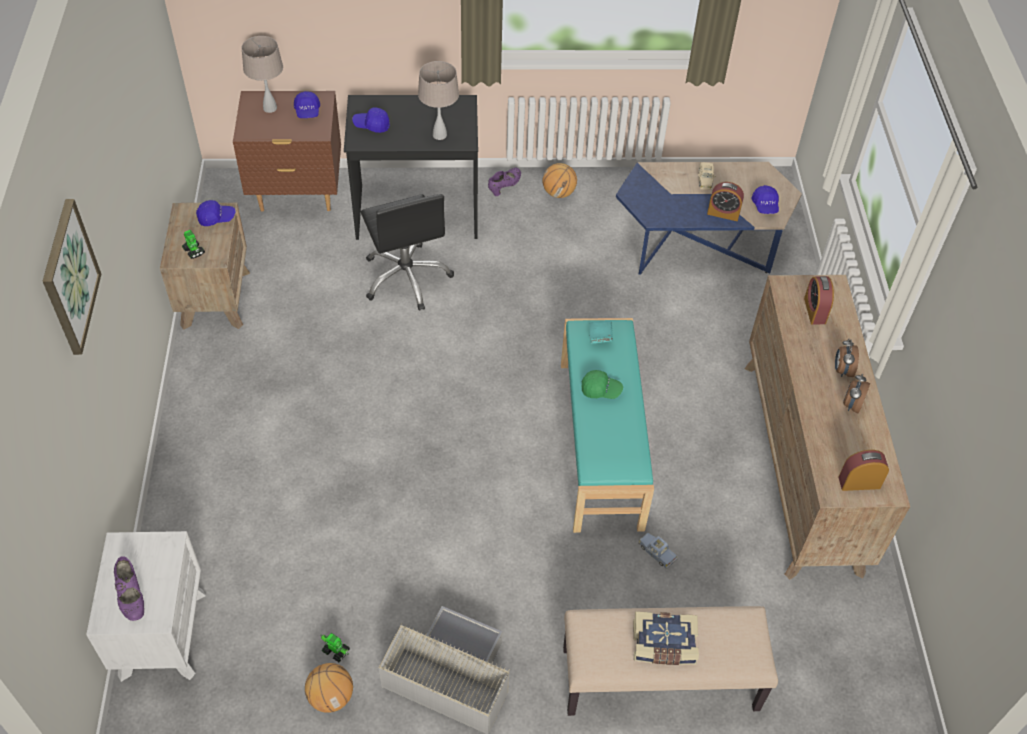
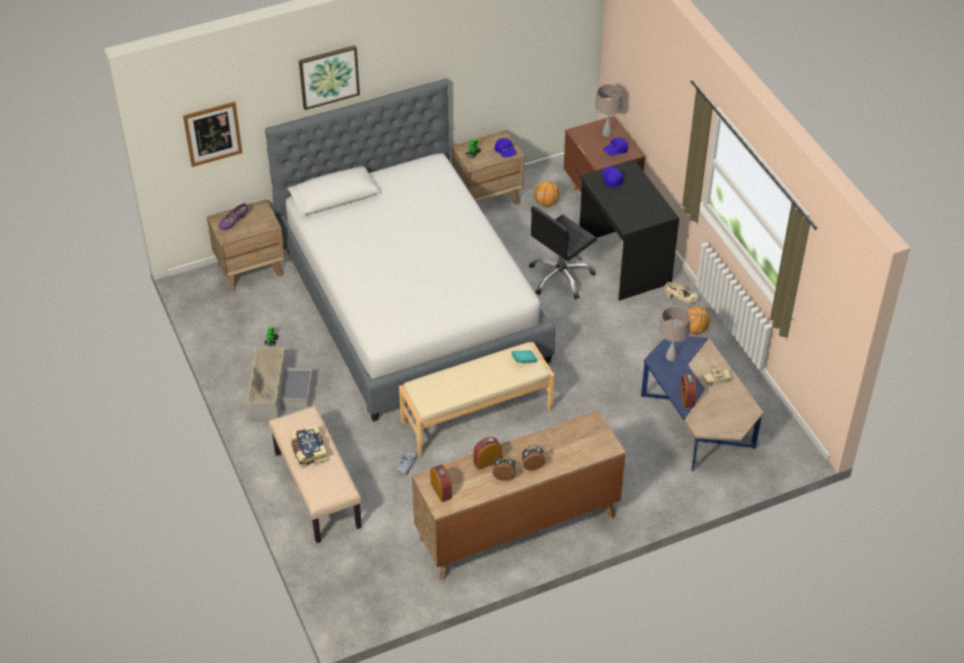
camera: 70 degrees right, 5 degrees down
white nightstand [86,531,206,682] -> brown nightstand [207,199,285,291]
basketball [305,663,353,713] -> basketball moved to [534,181,560,207]
beige table lamp [418,61,459,140] -> beige table lamp moved to [659,306,690,361]
purple shoe [488,168,521,196] -> beige shoe [665,282,699,303]
turquoise bench [561,318,654,533] -> beige bench [399,342,554,456]
green cap [581,370,623,399] -> none
blue cap [751,185,779,214] -> none
alarm clock [804,276,834,325] -> alarm clock moved to [474,437,502,470]
none -> picture [183,102,242,167]
none -> bed [265,79,555,422]

